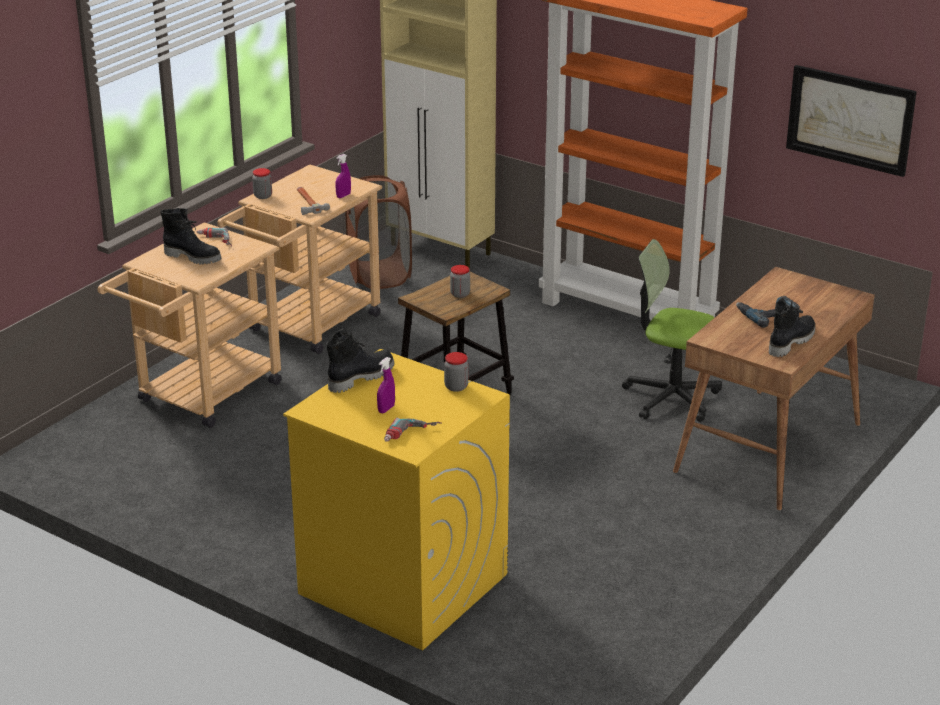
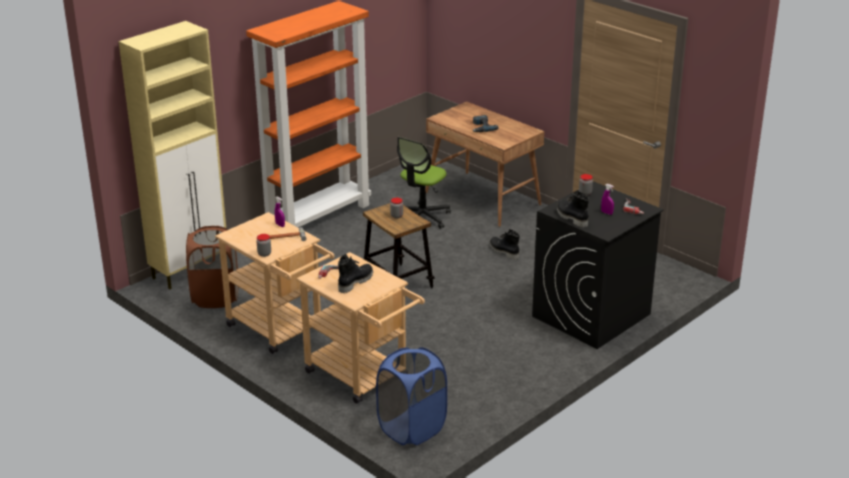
camera: 80 degrees left, 0 degrees up
yellow washing machine [283,349,510,651] -> black washing machine [532,182,664,349]
black boot [769,297,815,357] -> black boot moved to [490,229,520,260]
picture [786,65,917,177] -> none
none -> blue laundry basket [376,347,447,445]

